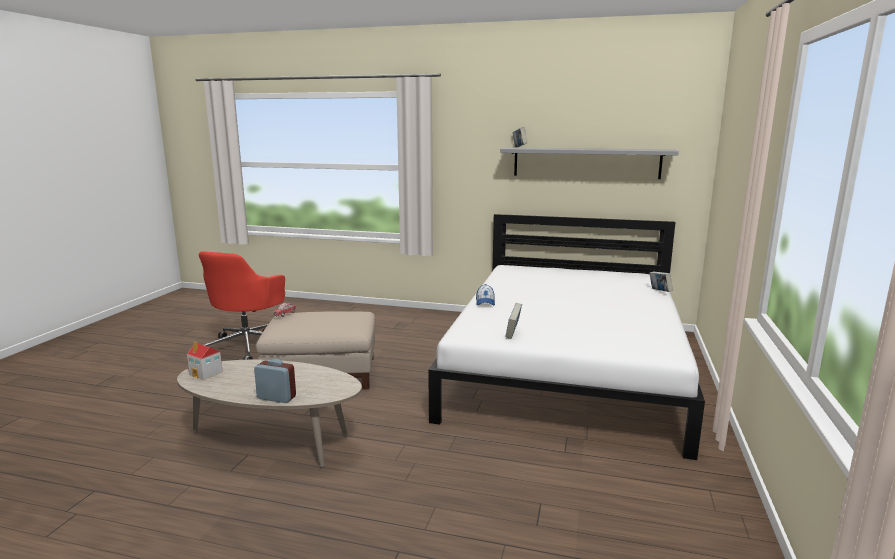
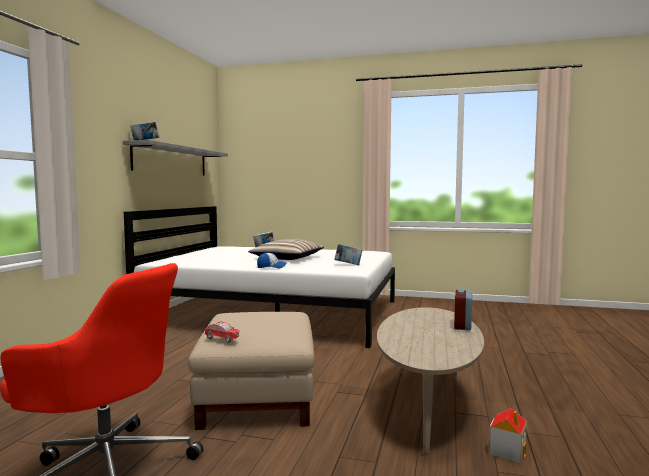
camera: 90 degrees left, 10 degrees down
toy house [187,341,223,380] -> toy house moved to [489,408,527,463]
none -> pillow [248,239,324,260]

